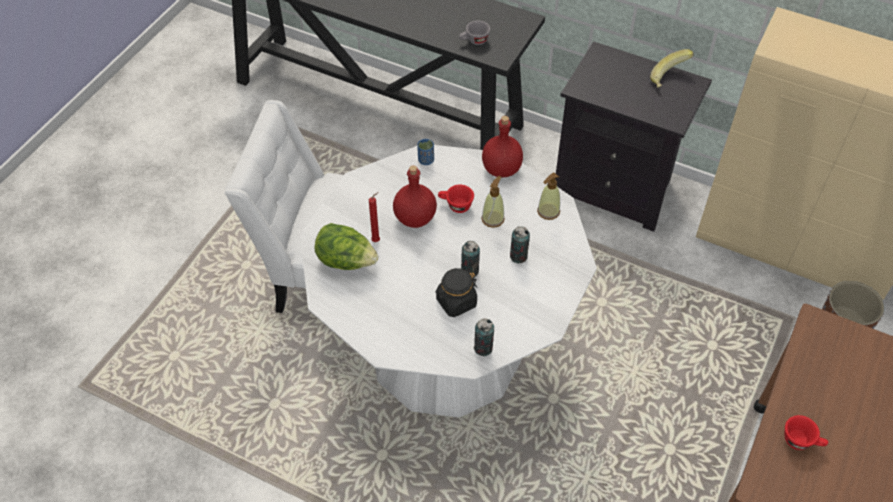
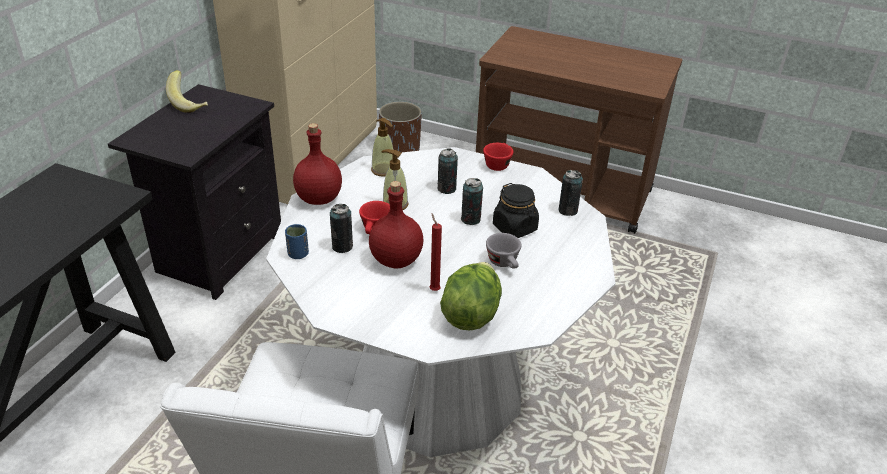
camera: 95 degrees left, 15 degrees down
grey cup [459,21,490,45] -> grey cup moved to [486,233,521,269]
red cup [785,415,828,450] -> red cup moved to [483,143,513,171]
none -> can [330,204,353,253]

